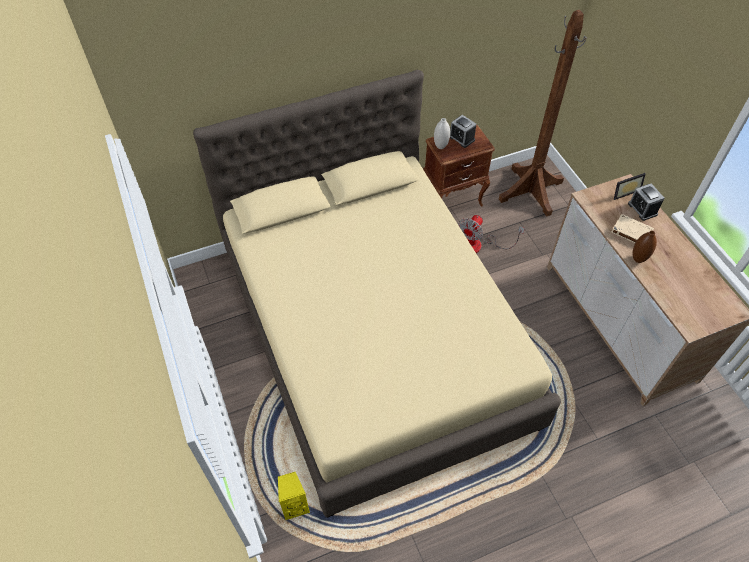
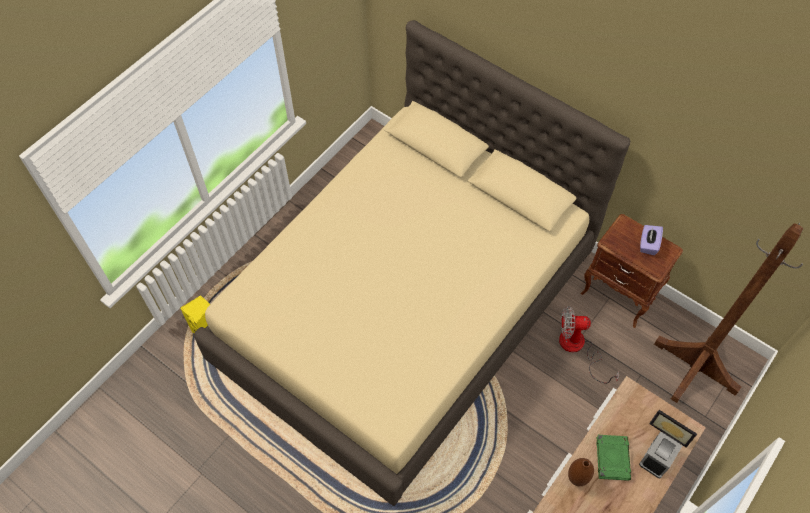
camera: 60 degrees right, 5 degrees up
white vase [434,118,450,149] -> none
alarm clock [450,115,476,148] -> purple tissue box [640,225,663,255]
beige book [611,214,654,243] -> green book [596,435,631,481]

